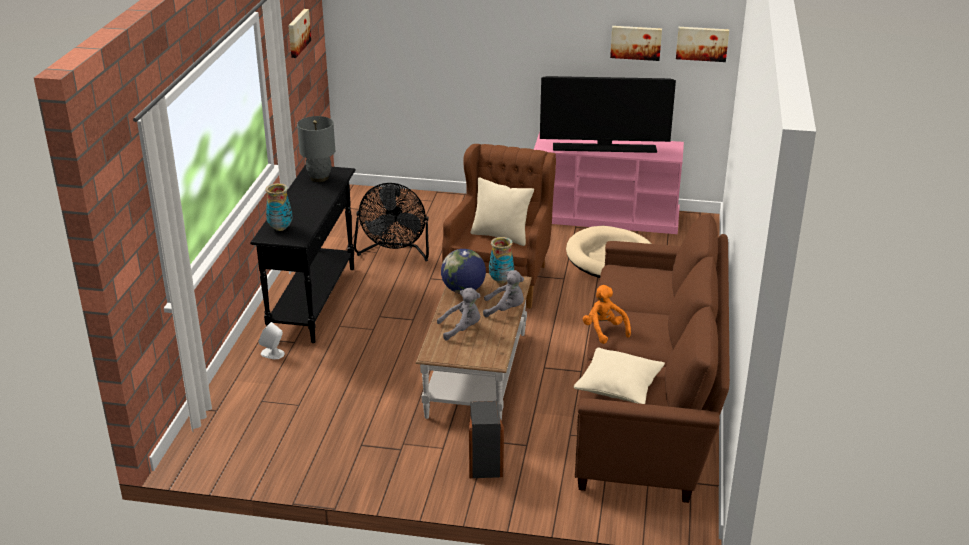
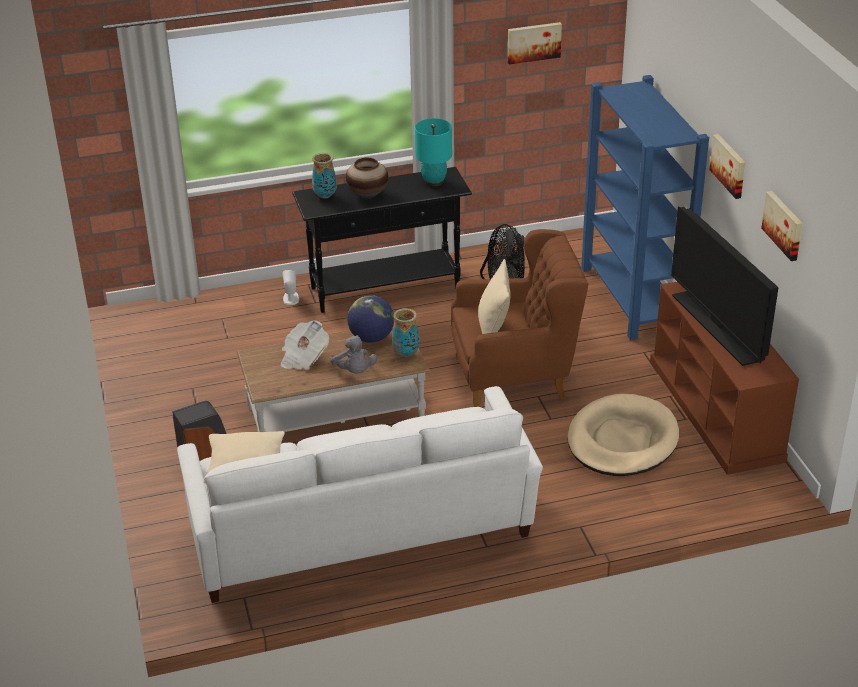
camera: 65 degrees right, 5 degrees up
grey table lamp [297,116,335,182] -> turquoise table lamp [415,118,452,187]
grey plush toy [437,288,480,340] -> newspaper [281,320,329,370]
pink tv stand [534,132,684,234] -> brown tv stand [650,282,799,475]
brown sofa [575,214,730,503] -> white sofa [177,386,543,603]
orange plush toy [583,285,631,344] -> none
picture [676,27,729,62] -> picture moved to [709,134,746,199]
none -> vase [346,158,388,199]
none -> blue bookcase [581,75,709,340]

